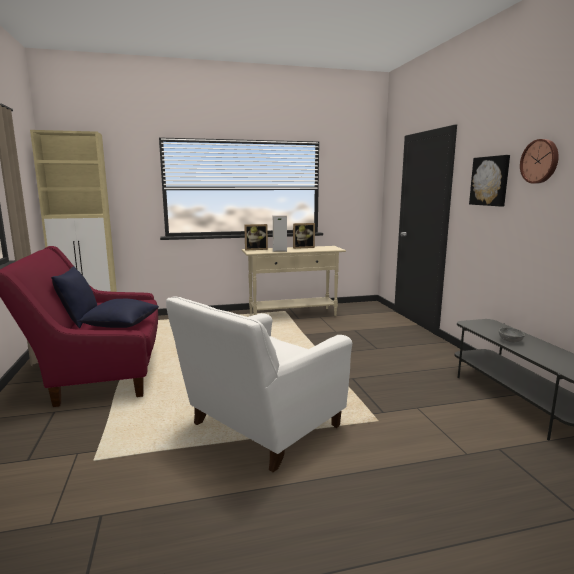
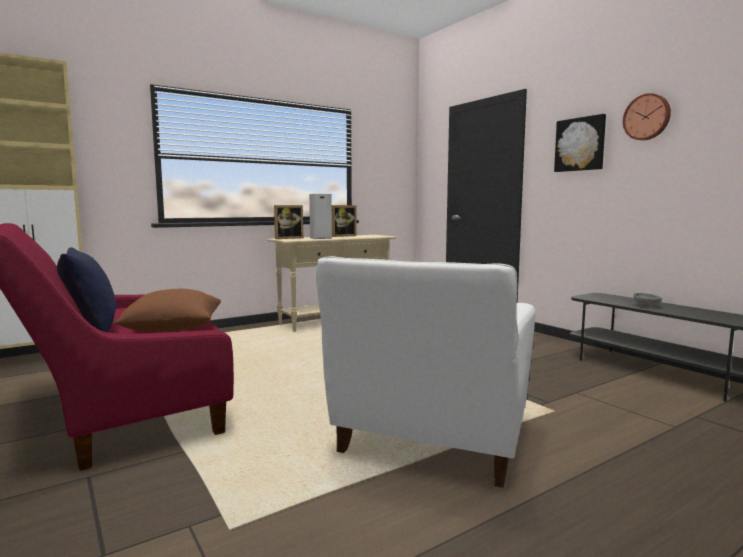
camera: 20 degrees left, 5 degrees down
blue pillow [78,299,159,328] -> brown pillow [113,289,221,332]

